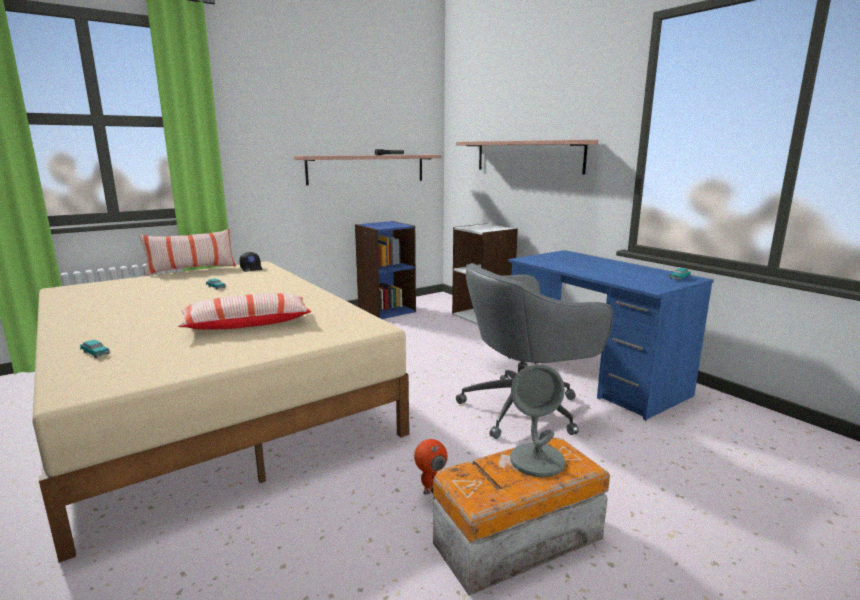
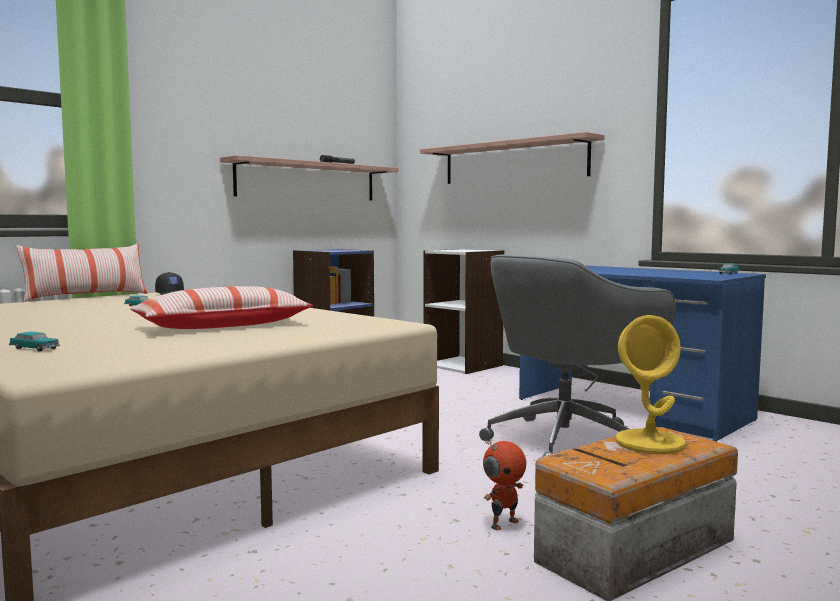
camera: 10 degrees left, 10 degrees down
toy robot [414,439,448,499] -> toy robot turned 90 degrees clockwise [483,439,526,530]
grey table lamp [510,364,565,477] -> yellow table lamp [615,315,686,454]

